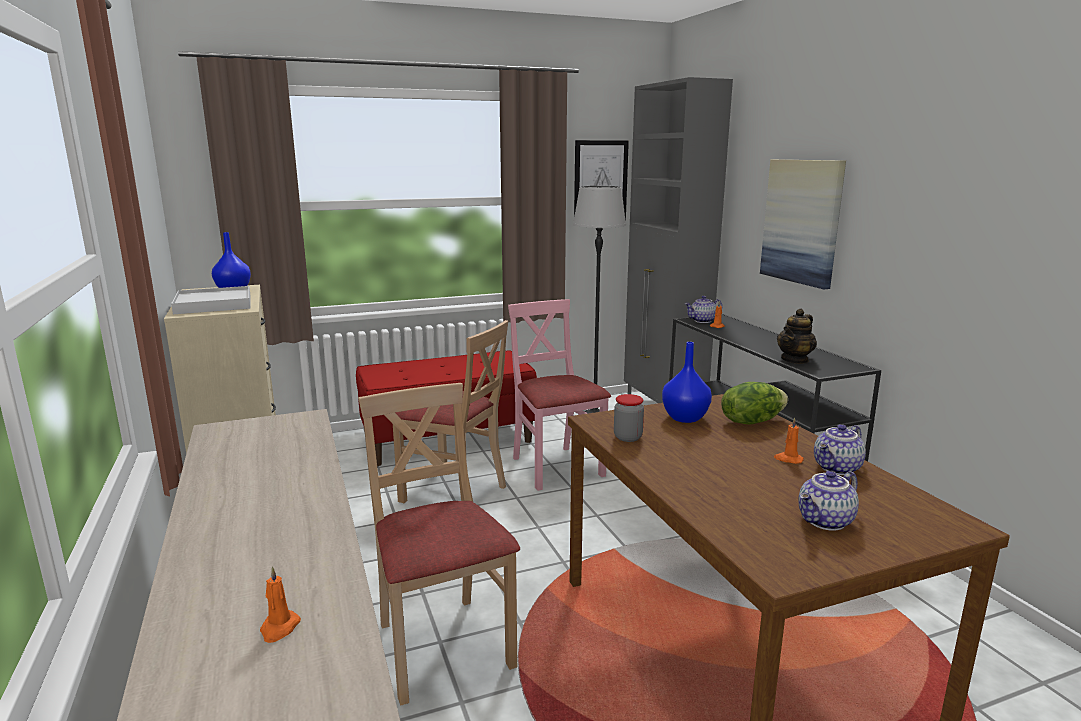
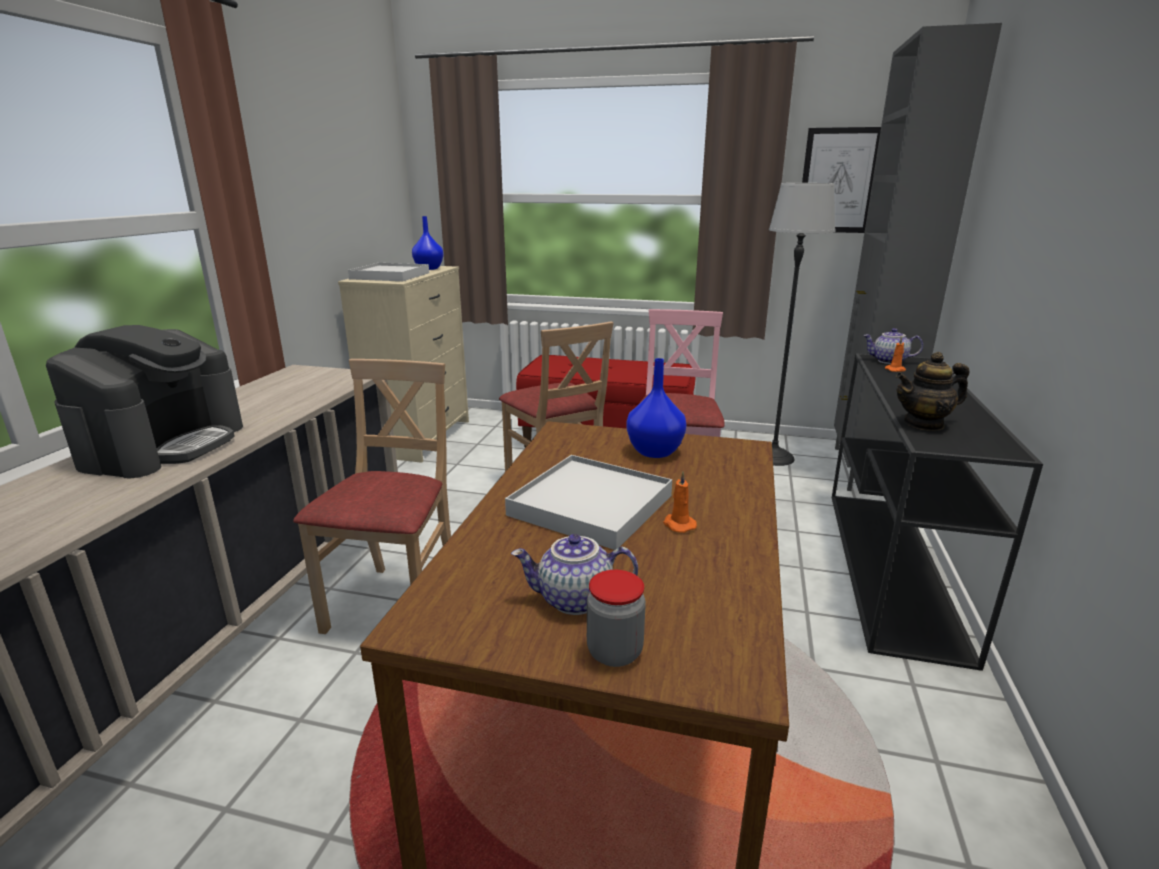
camera: 35 degrees right, 5 degrees up
orange candle [260,567,301,643] -> none
jar [614,394,644,442] -> jar moved to [587,570,646,667]
lettuce [721,382,788,425] -> none
picture [760,159,846,289] -> none
teapot [814,424,866,475] -> none
none -> coffee machine [46,325,243,478]
none -> white tray [505,455,672,550]

